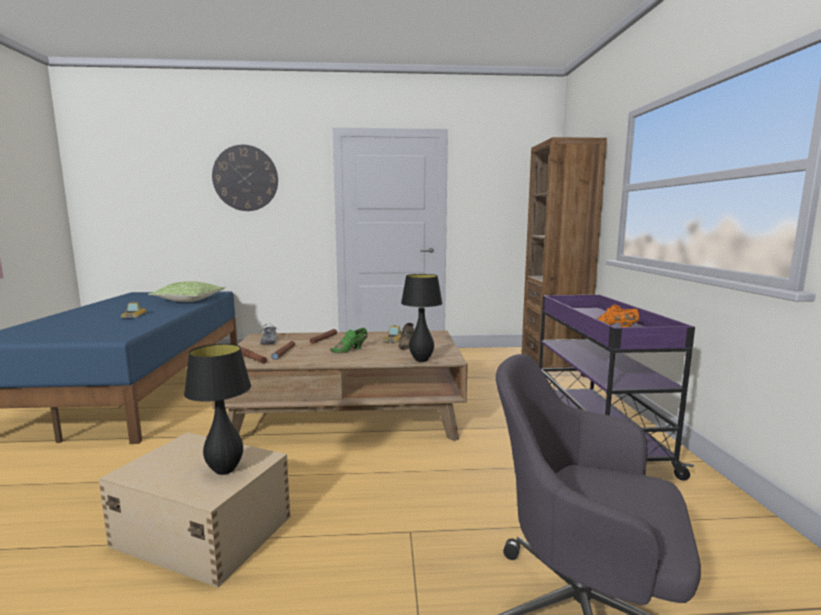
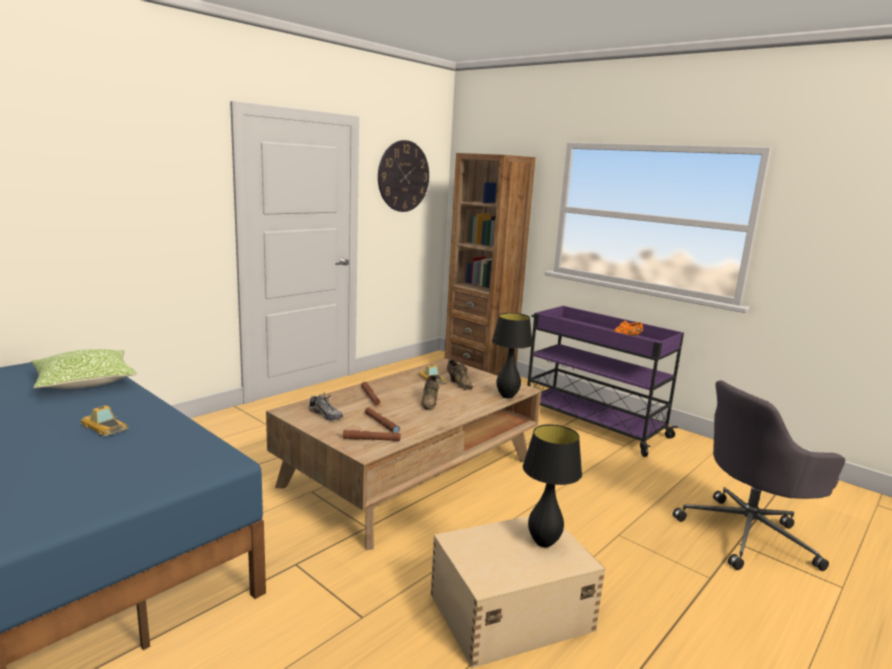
camera: 45 degrees left, 5 degrees up
wall clock [212,145,278,211] -> wall clock moved to [378,140,429,212]
green shoe [330,328,368,353] -> brown shoe [421,375,439,409]

